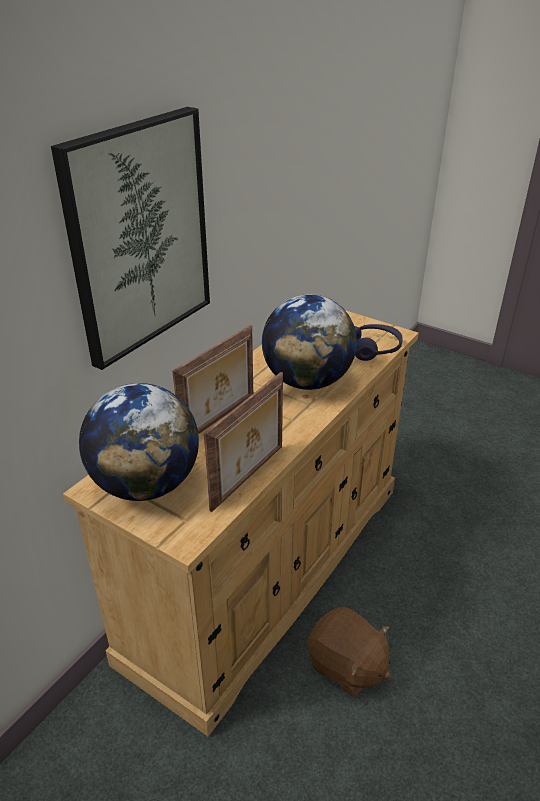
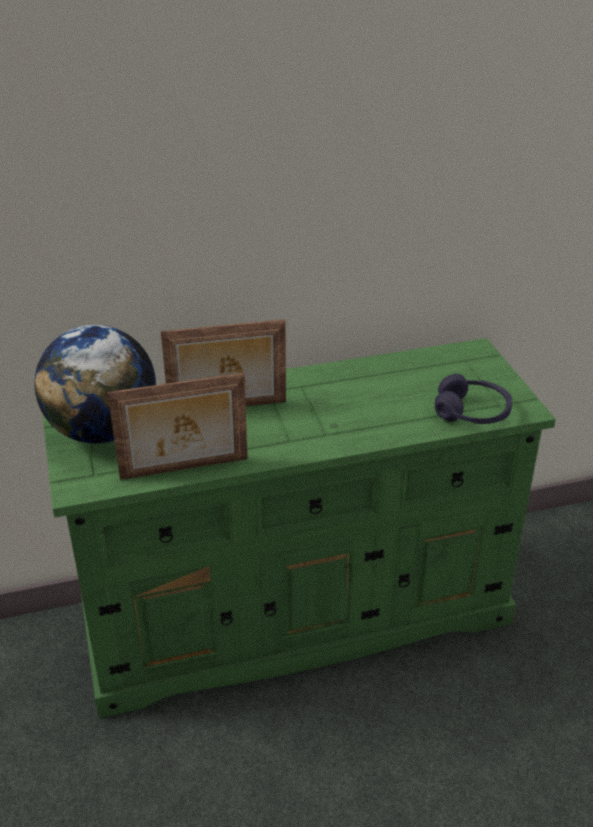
camera: 40 degrees right, 0 degrees up
picture [51,107,210,370] -> none
beige dresser [63,310,419,737] -> green dresser [42,338,556,718]
globe [262,294,357,390] -> none
brown plush toy [307,607,391,697] -> none

